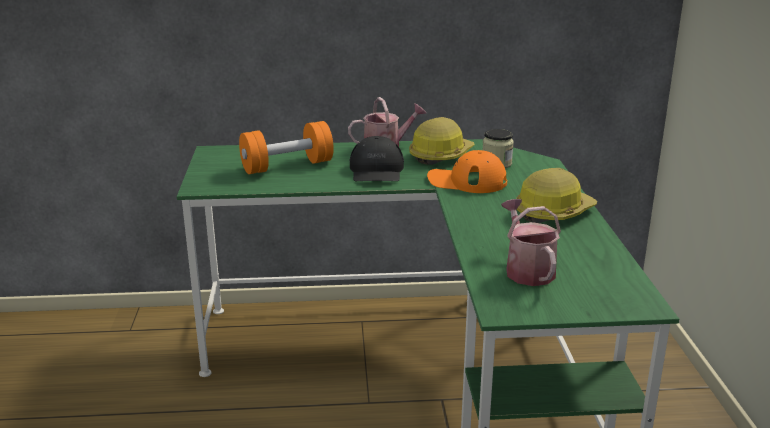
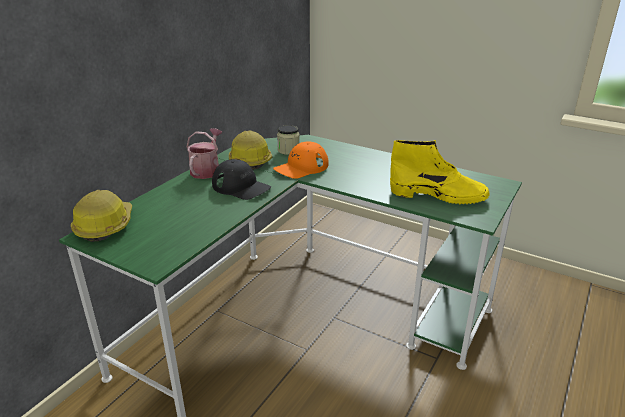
camera: 55 degrees left, 5 degrees up
orange dumbbell [239,121,334,174] -> none
watering can [501,199,561,286] -> yellow boot [390,140,490,205]
hard hat [516,168,597,223] -> hard hat moved to [71,190,132,242]

